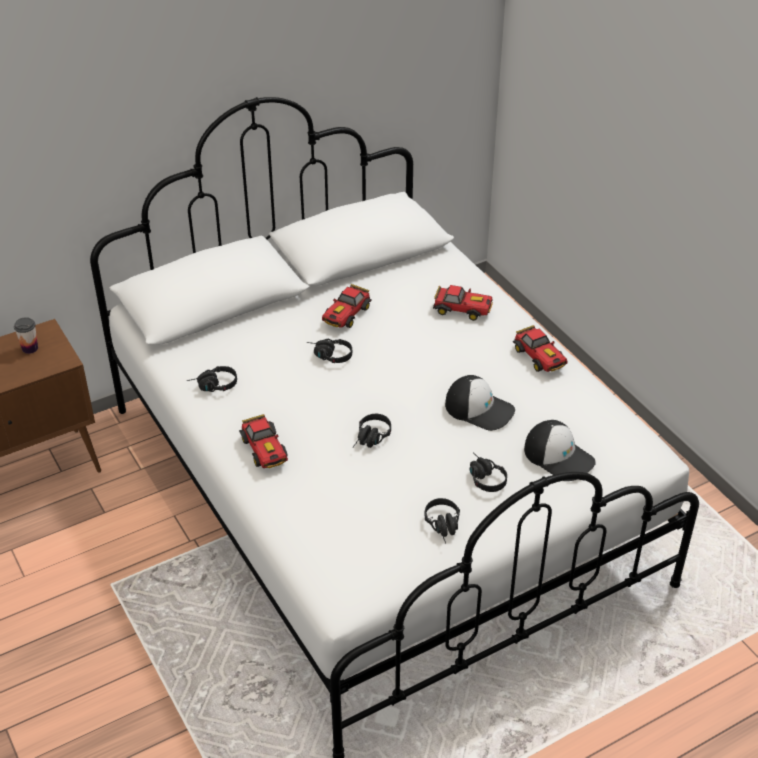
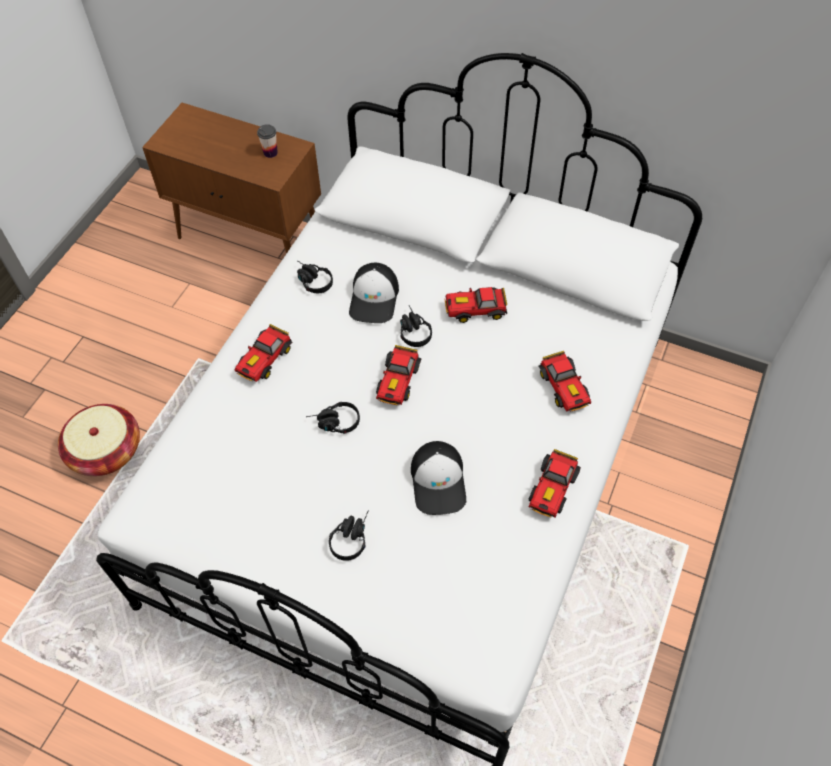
camera: 55 degrees right, 15 degrees up
black headphones [424,498,460,544] -> none
cap [524,420,596,481] -> cap moved to [349,263,399,323]
none -> basket [58,404,140,476]
none -> toy car [376,345,422,405]

